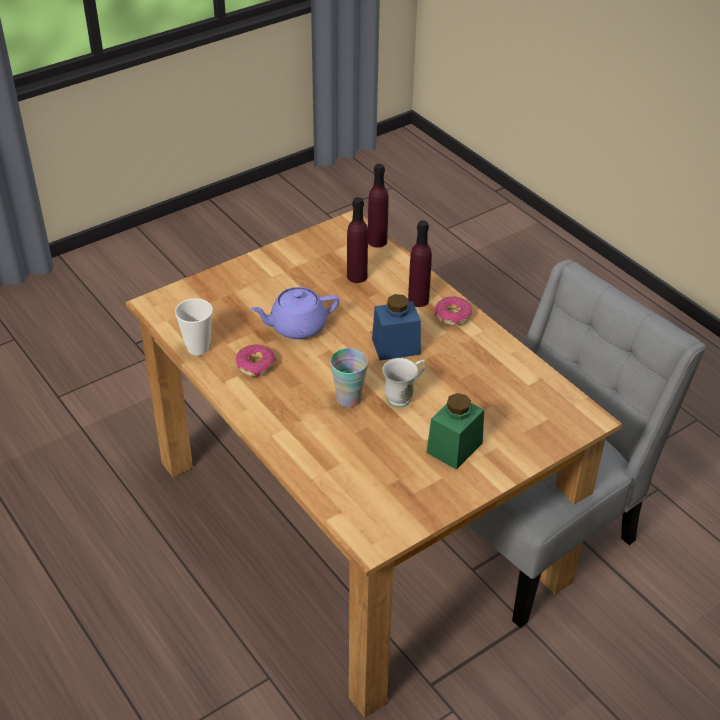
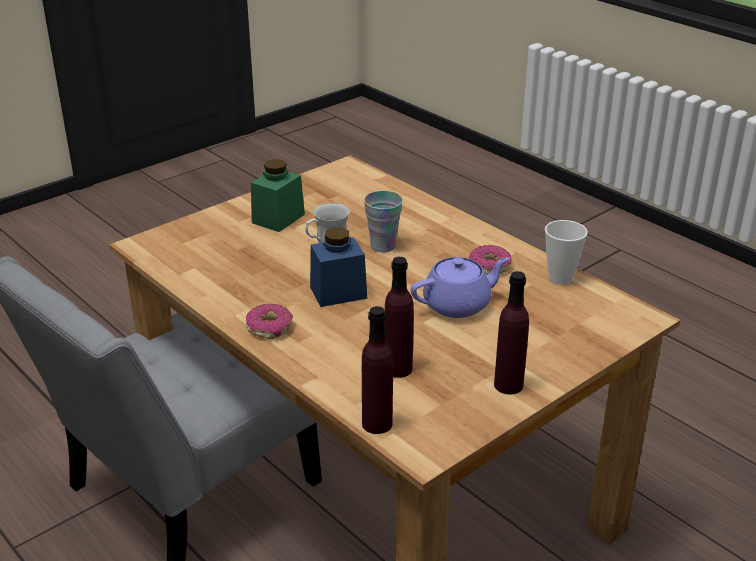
camera: 175 degrees right, 10 degrees down
purple bottle [408,220,432,307] -> purple bottle moved to [494,271,529,395]

